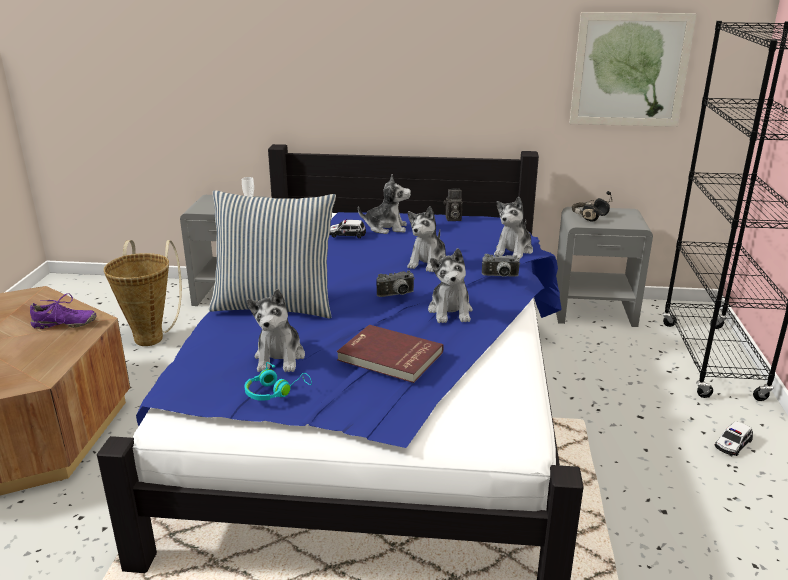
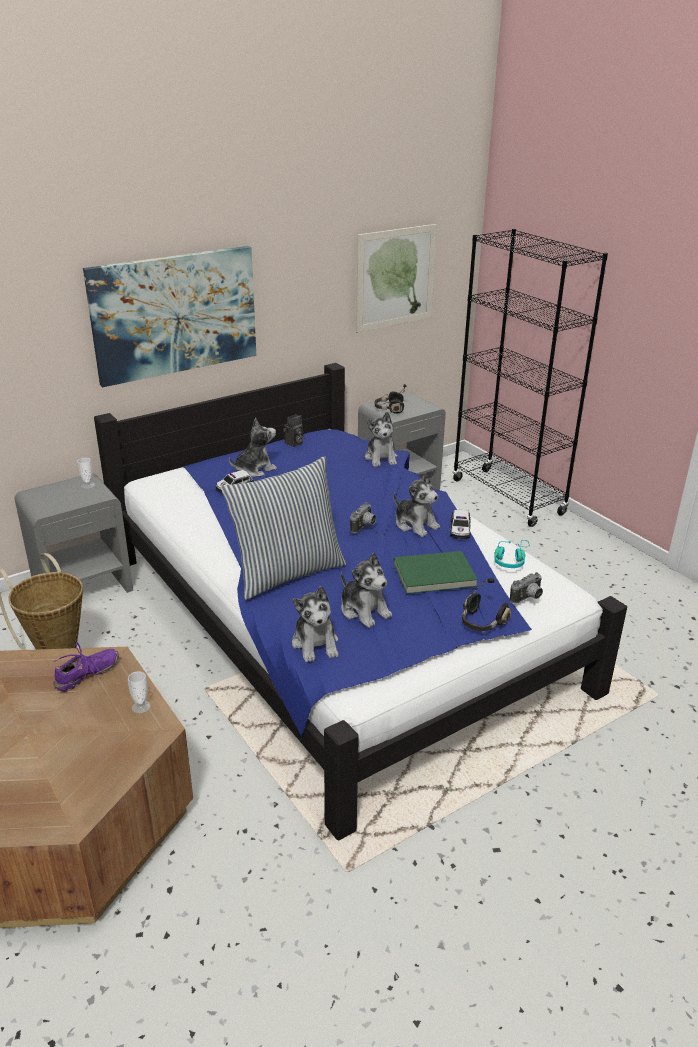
camera: 40 degrees left, 5 degrees up
turquoise headphones [244,362,312,401] -> turquoise headphones moved to [494,540,530,568]
red book [337,325,444,383] -> green book [394,551,478,594]
plush toy [407,206,446,272] -> plush toy moved to [292,586,339,662]
camera [482,254,520,277] -> camera moved to [510,572,543,604]
toy car [715,421,753,456] -> toy car moved to [450,510,471,539]
none -> picture [83,246,256,387]
none -> cup [128,671,151,714]
none -> black headphones [462,578,512,631]

